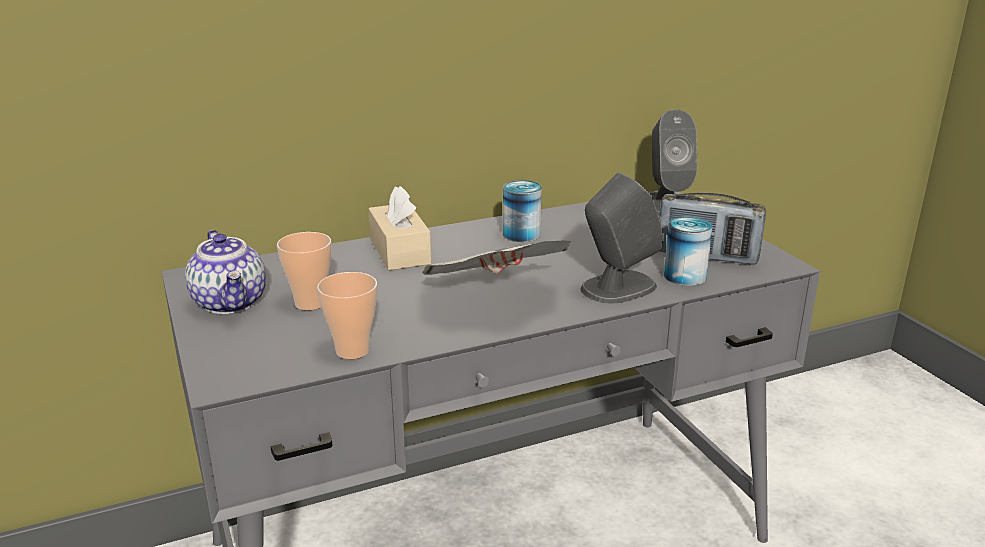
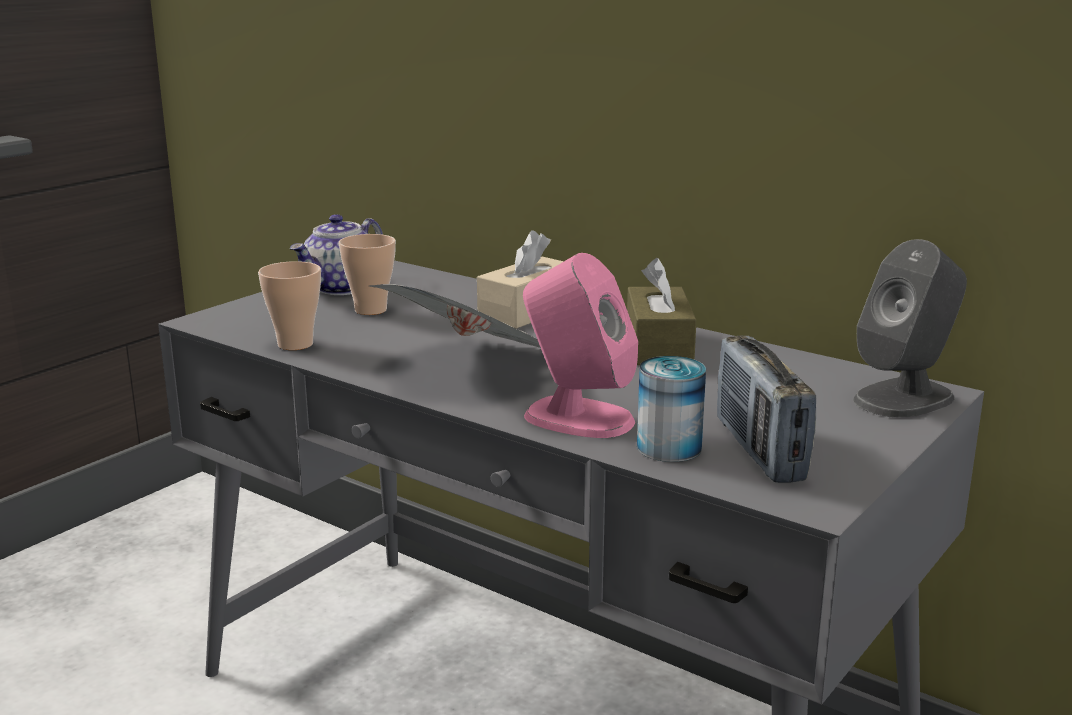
camera: 60 degrees right, 5 degrees down
can [503,180,542,242] -> brown tissue box [627,258,697,365]
grey speaker [580,173,664,304] -> pink speaker [523,253,638,438]

